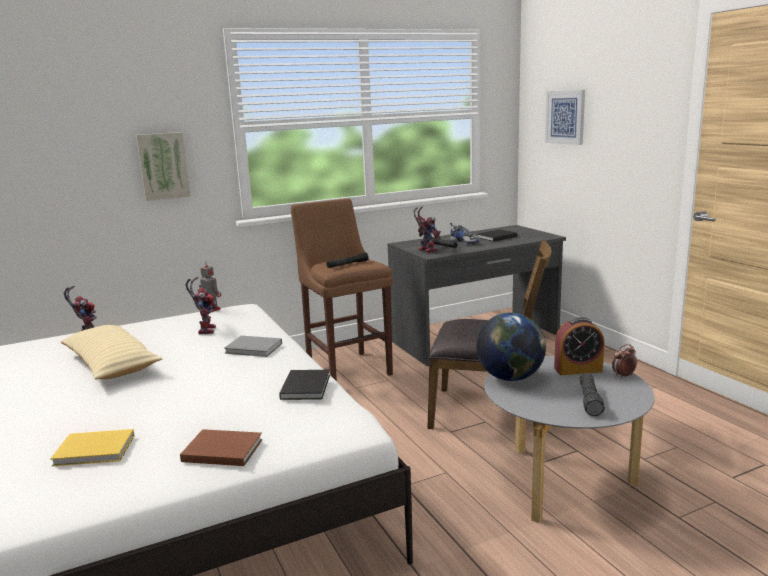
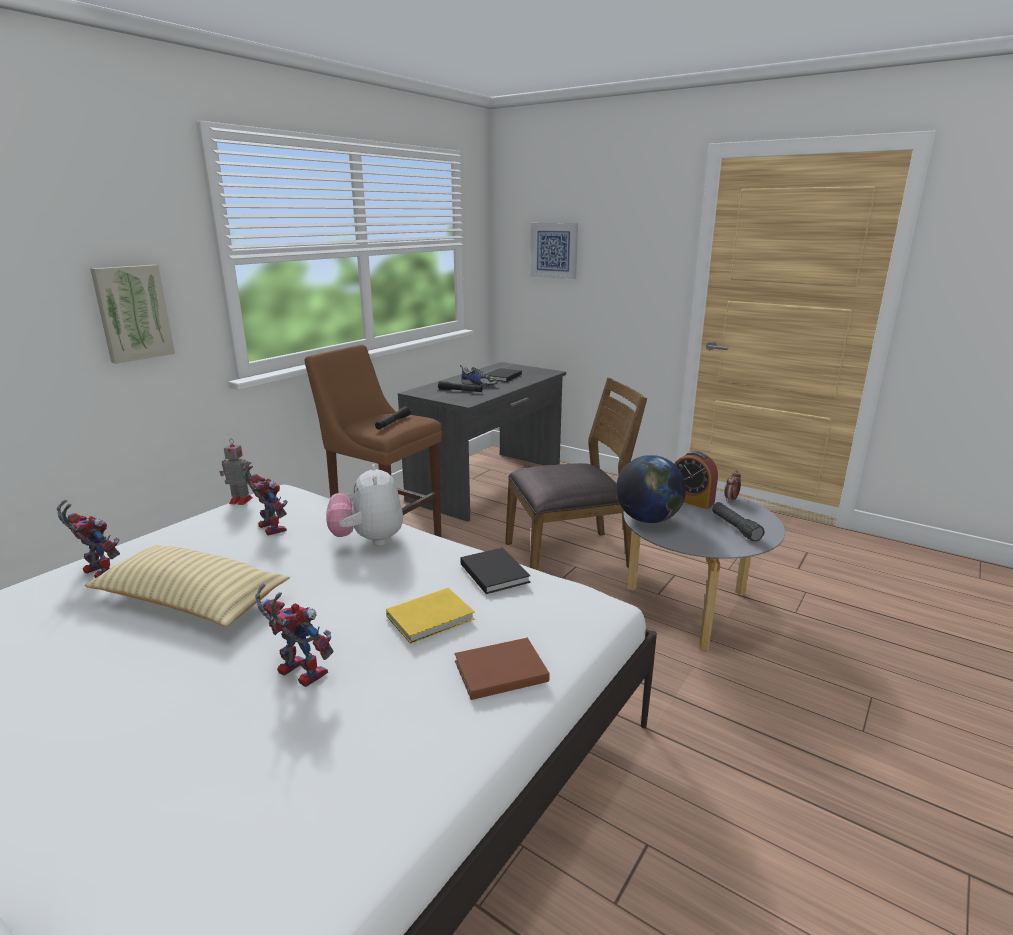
camera: 30 degrees left, 5 degrees up
yellow book [50,429,134,466] -> yellow book moved to [386,588,475,644]
grey book [224,336,282,357] -> plush toy [326,464,403,546]
toy robot [413,207,441,253] -> toy robot moved to [255,584,334,687]
alarm clock [554,317,605,375] -> alarm clock turned 75 degrees clockwise [675,451,718,509]

